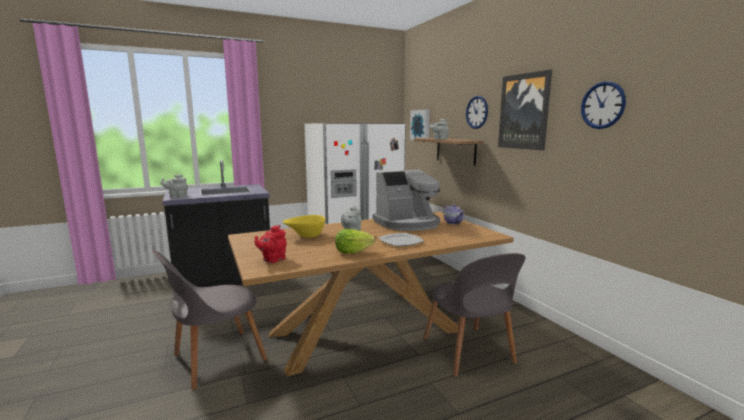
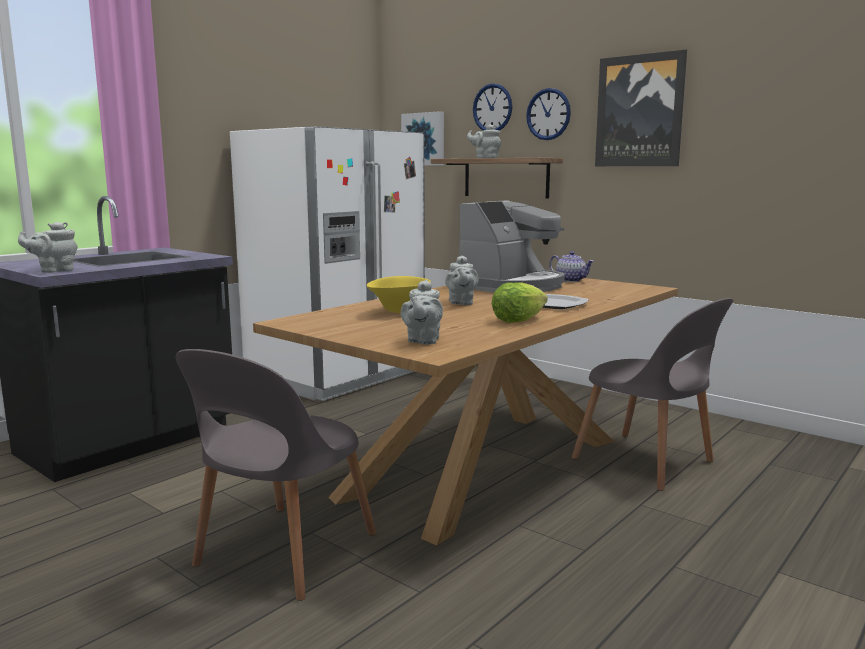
camera: 25 degrees left, 0 degrees up
red teapot [255,225,287,263] -> grey teapot [401,280,443,345]
wall clock [581,81,626,129] -> wall clock moved to [473,83,512,131]

